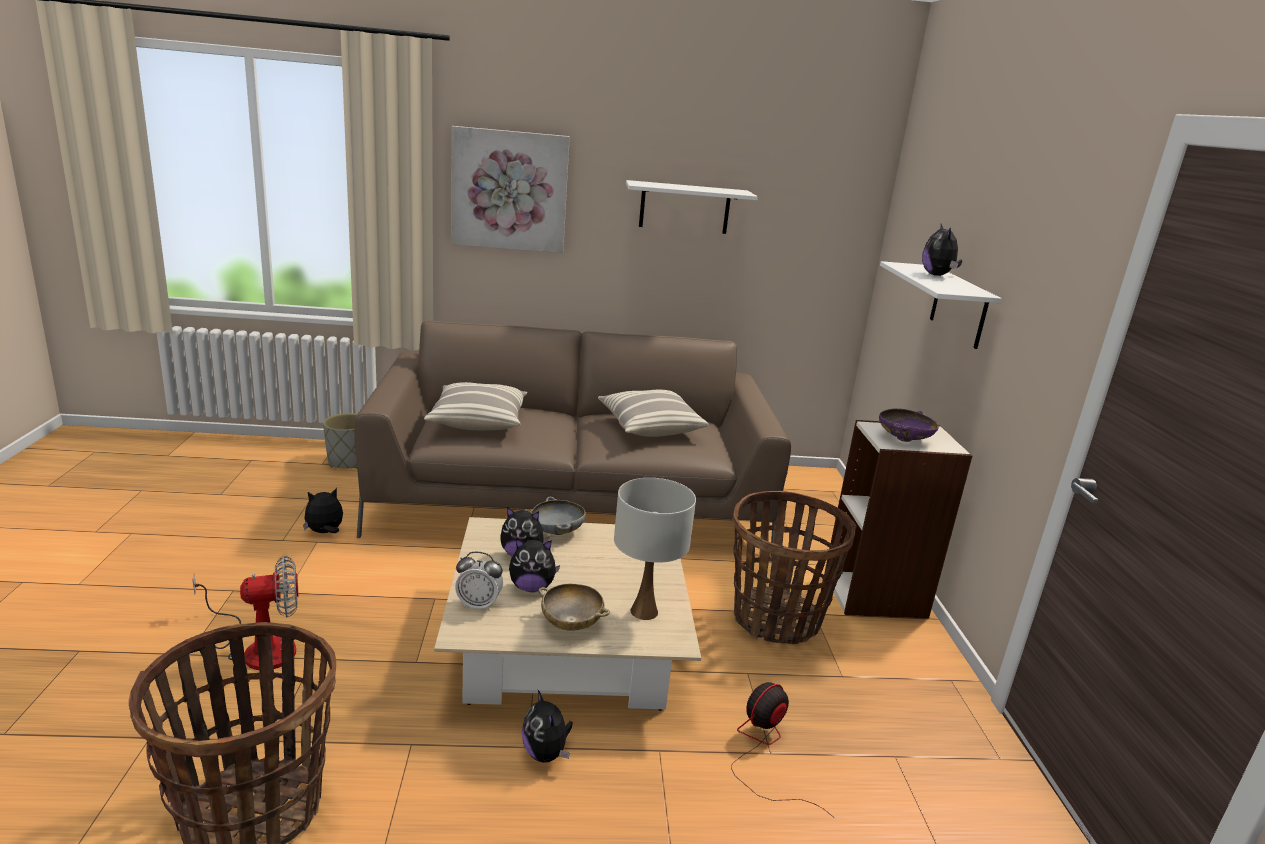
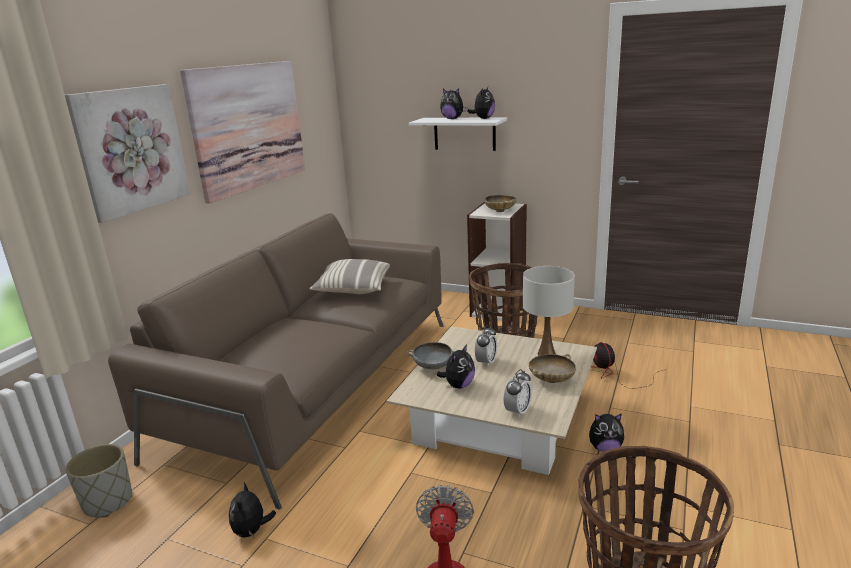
camera: 60 degrees left, 0 degrees up
pillow [424,382,527,430] -> none
plush toy [509,538,560,592] -> plush toy moved to [467,87,495,119]
white shelf [626,180,758,234] -> picture [180,61,305,204]
purple bowl [879,408,938,442] -> beige bowl [484,194,516,212]
none -> alarm clock [475,325,497,367]

